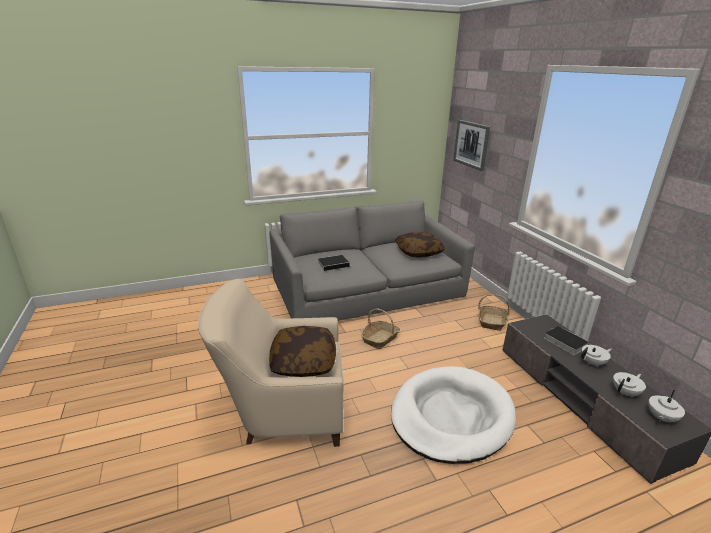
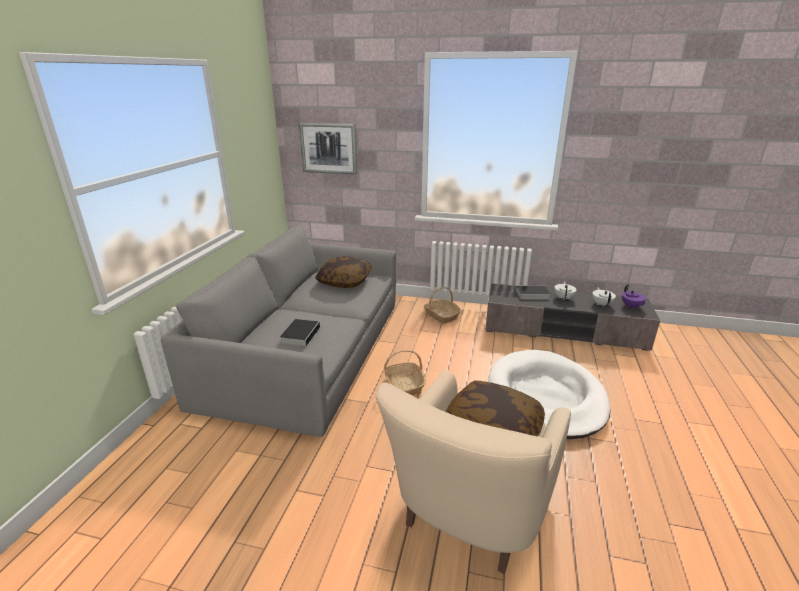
camera: 55 degrees left, 0 degrees up
white teapot [648,390,685,422] -> purple teapot [622,285,646,309]

